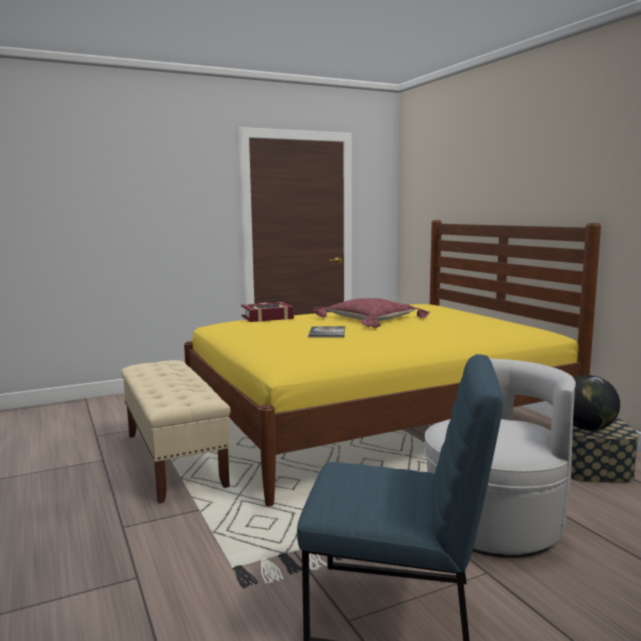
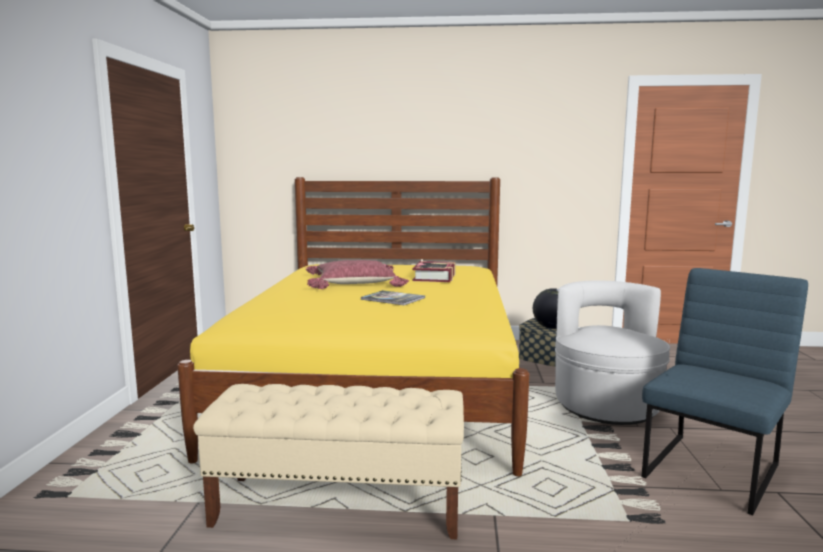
camera: 60 degrees left, 0 degrees up
book [241,302,294,322] -> book moved to [412,261,456,282]

